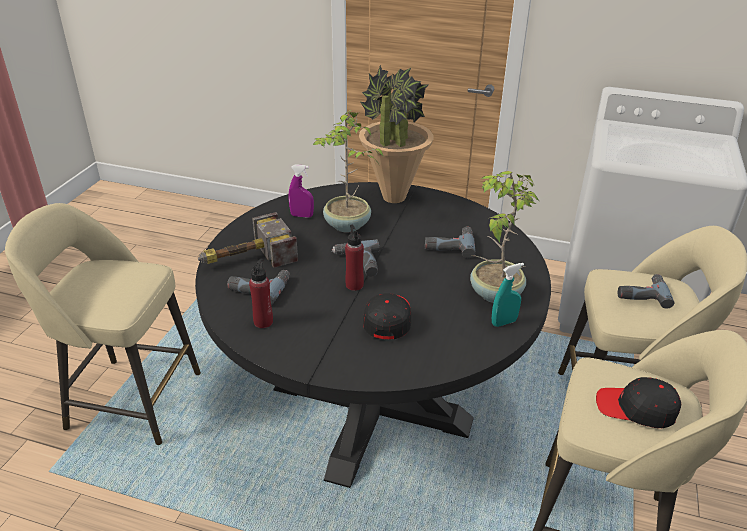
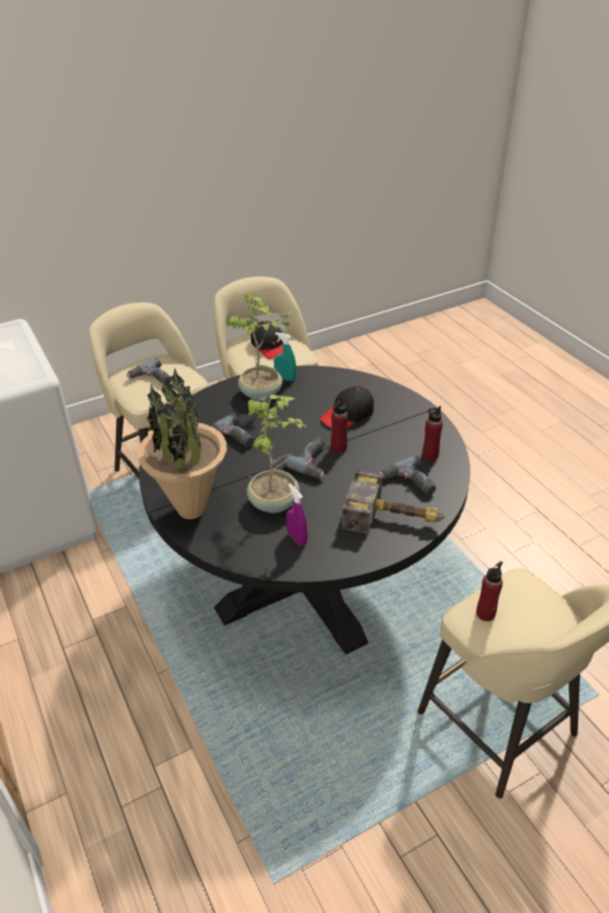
camera: 135 degrees left, 5 degrees up
none -> red bottle [476,561,503,621]

